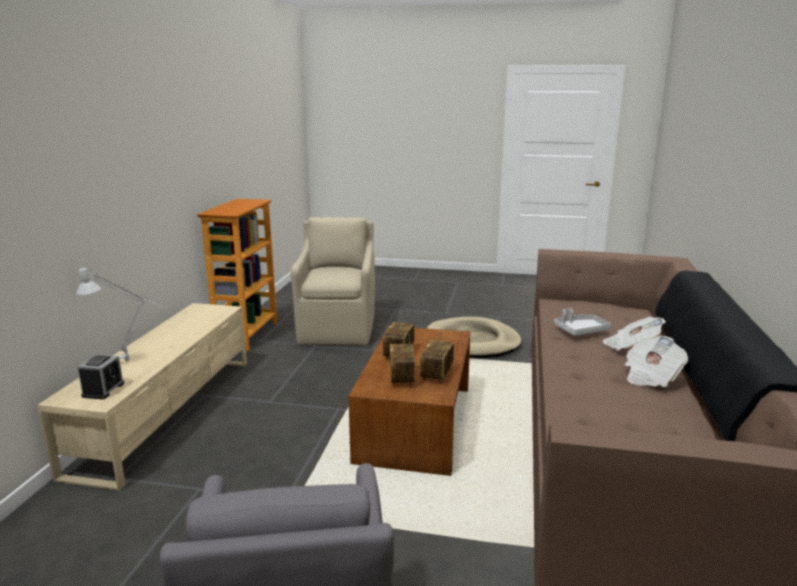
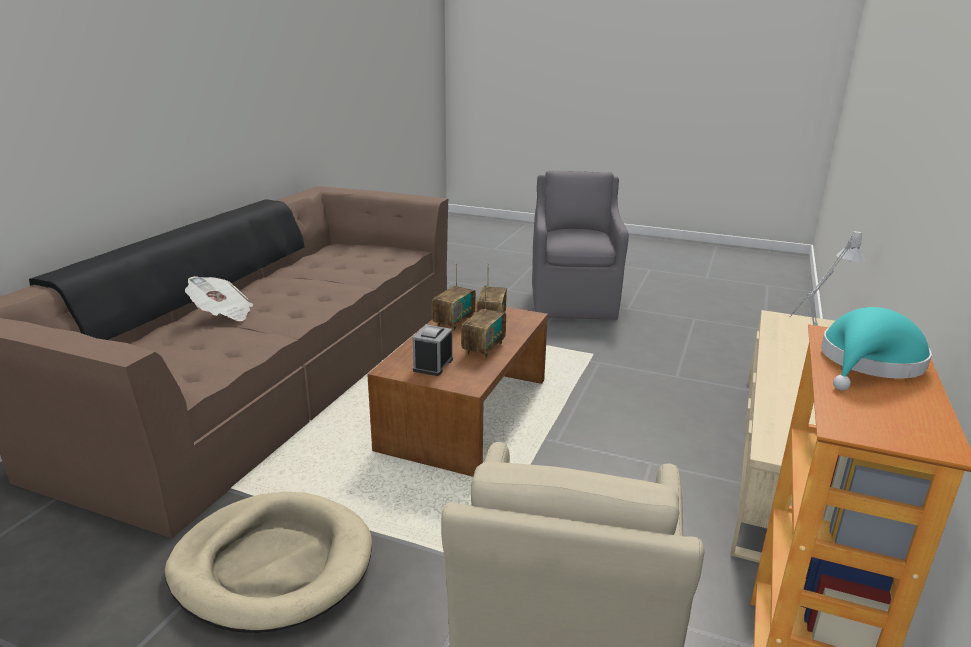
camera: 170 degrees left, 5 degrees up
alarm clock [77,354,124,400] -> alarm clock moved to [413,325,453,376]
grey tray [554,309,612,336] -> none
newspaper [625,336,688,387] -> none
none -> turquoise hat [821,307,932,391]

